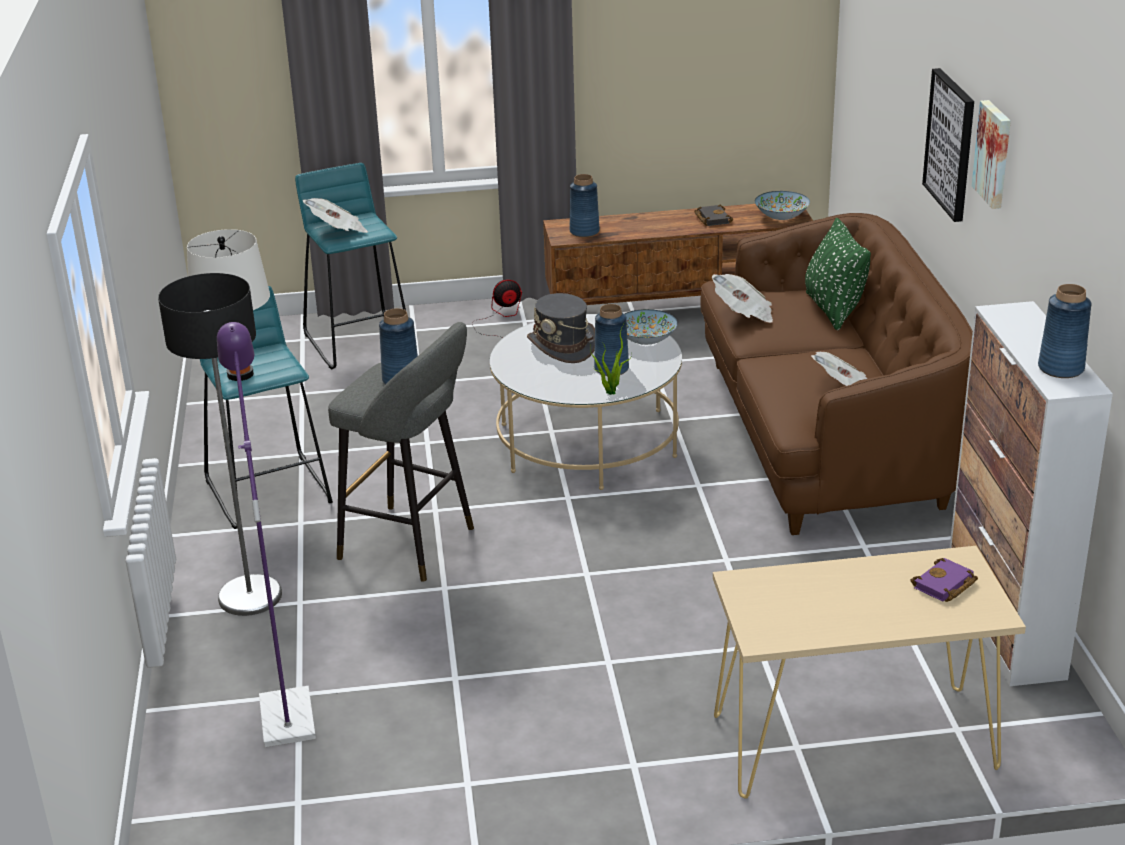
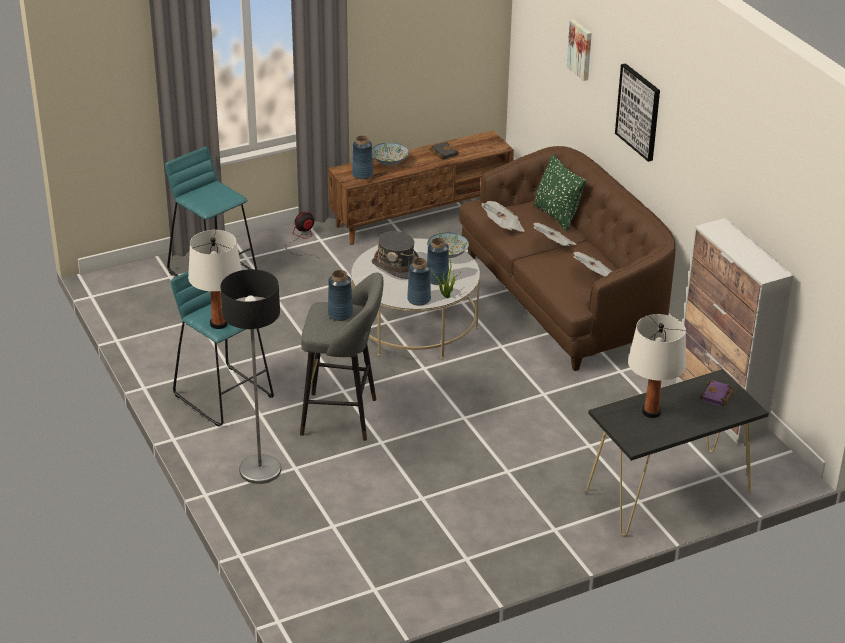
camera: 20 degrees left, 5 degrees up
purple floor lamp [217,322,316,747] -> none
newspaper [303,198,368,233] -> newspaper moved to [533,223,576,246]
beige console table [713,546,1026,799] -> black console table [586,369,768,536]
bowl [755,191,810,220] -> bowl moved to [372,143,409,166]
picture [972,100,1011,209] -> picture moved to [567,19,592,81]
blue vase [1038,284,1092,378] -> blue vase moved to [407,258,431,306]
none -> white table lamp [628,314,686,418]

